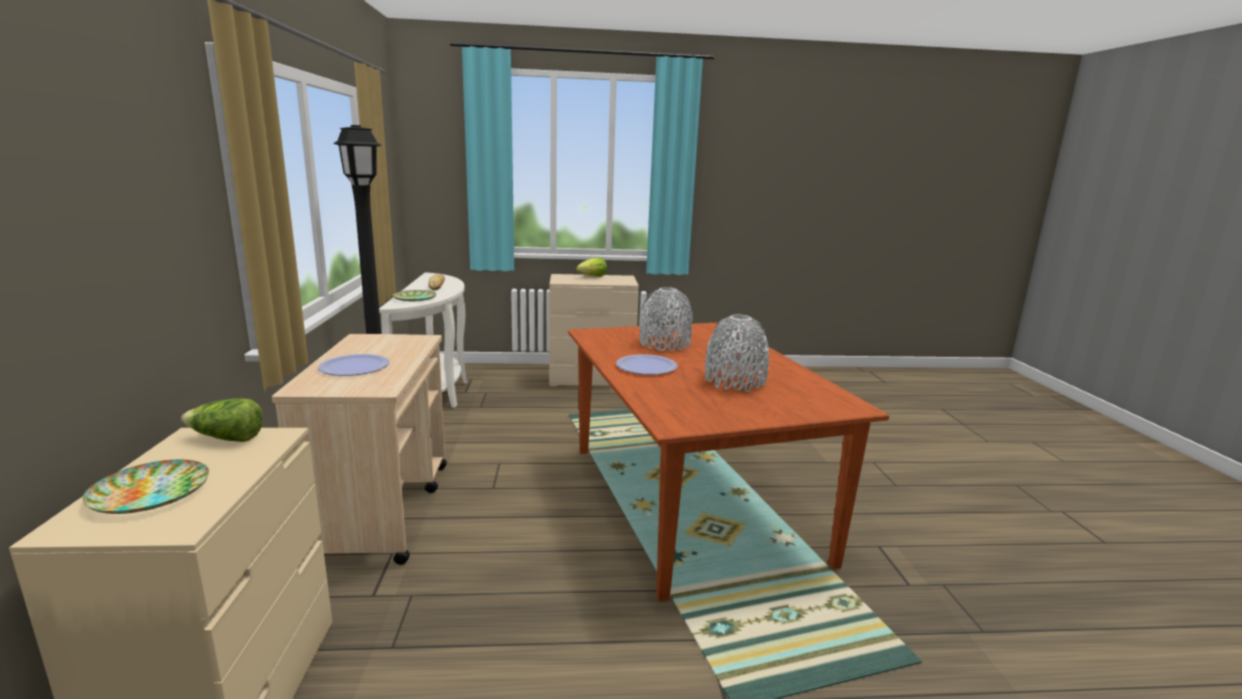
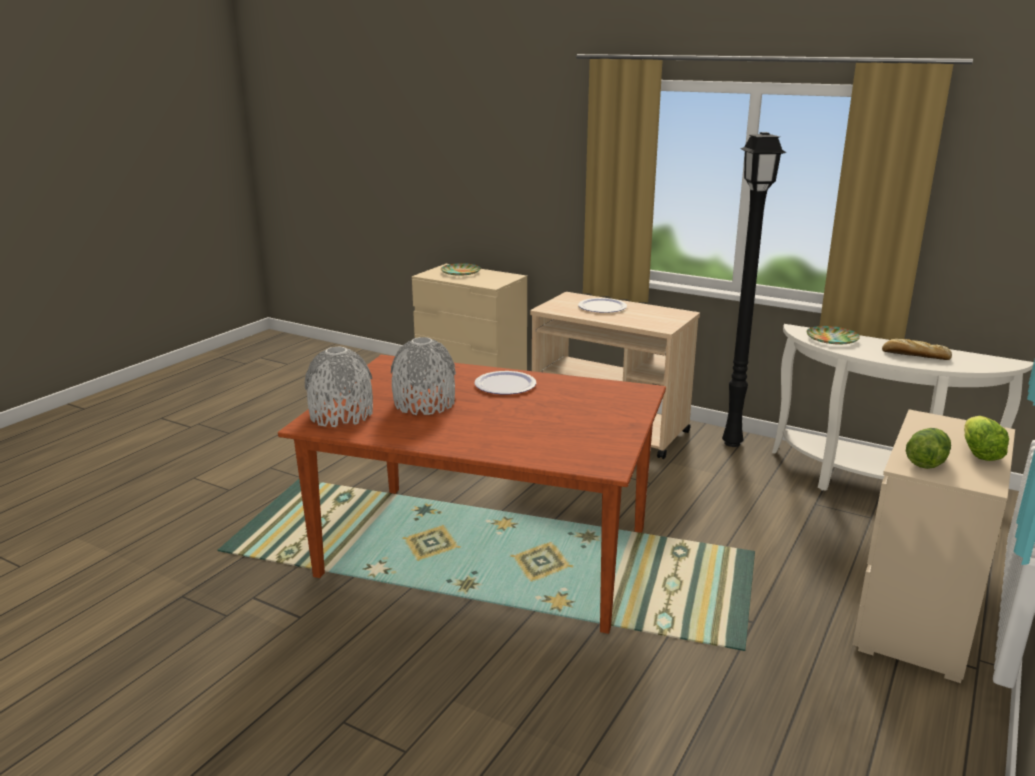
camera: 125 degrees right, 5 degrees up
lettuce [181,398,263,442] -> lettuce moved to [906,428,951,469]
grey vase [640,287,693,351] -> grey vase moved to [305,347,373,427]

